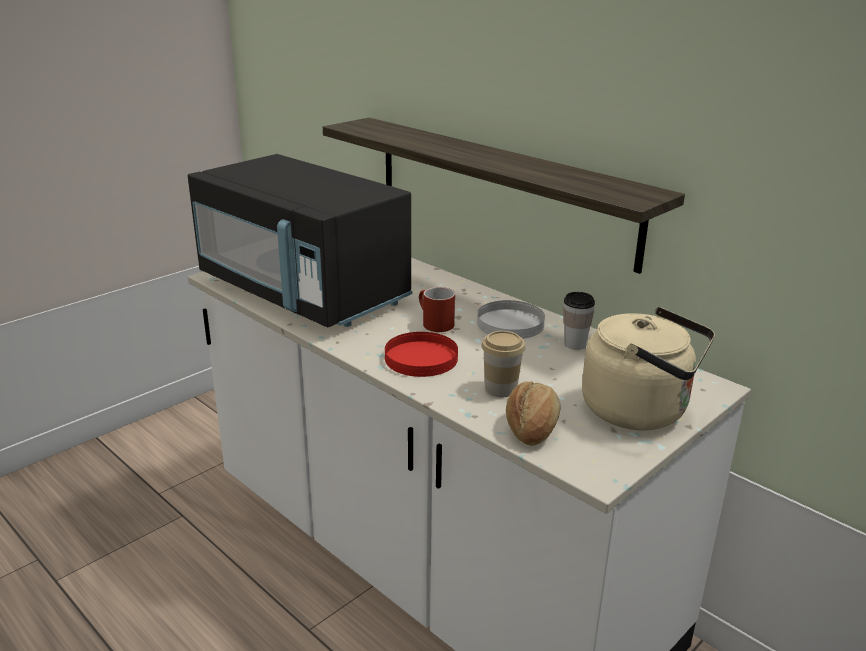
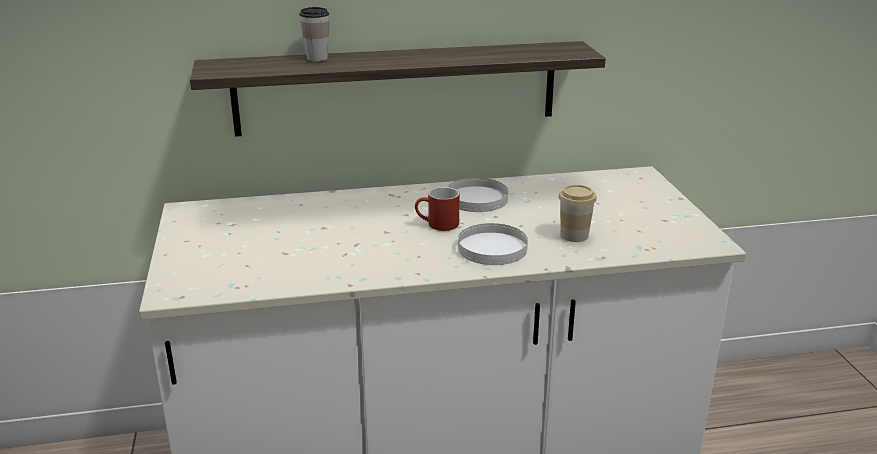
camera: 55 degrees left, 0 degrees up
black microwave [188,154,412,328] -> none
red plate [385,332,458,377] -> white plate [458,223,528,265]
bread [506,381,560,446] -> none
cup [563,292,595,350] -> cup moved to [299,7,329,61]
beige kettle [582,307,715,430] -> none

